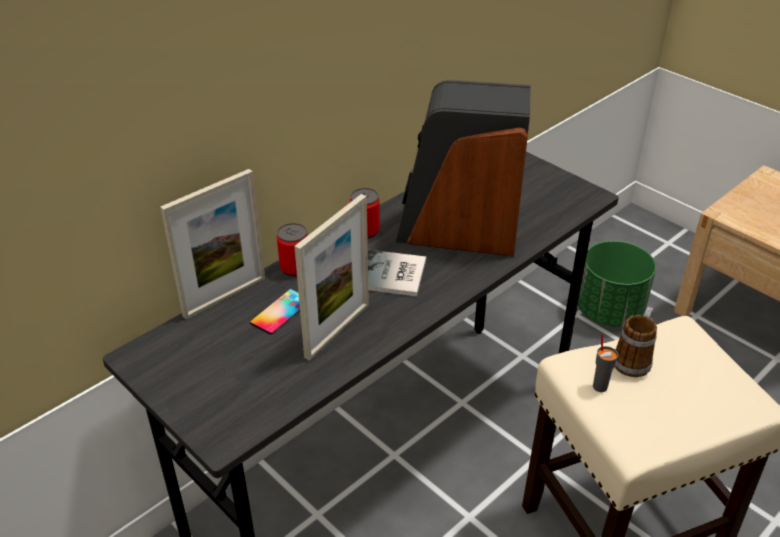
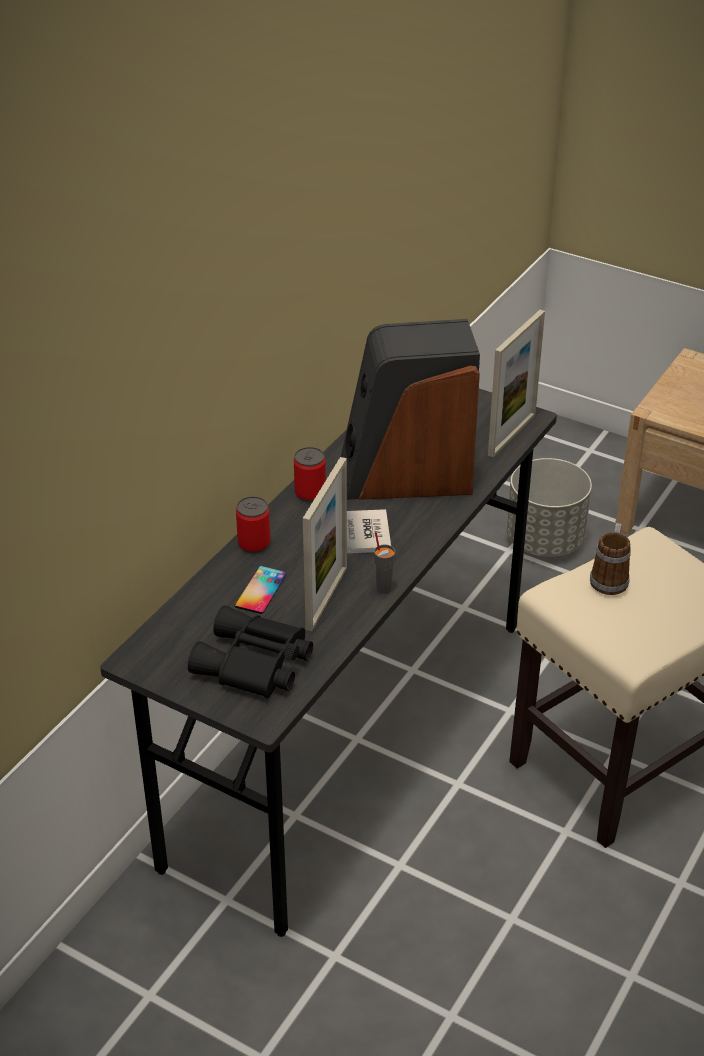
camera: 15 degrees left, 0 degrees up
picture frame [160,169,265,319] -> picture frame moved to [488,310,545,457]
green planter [578,241,656,327] -> grey planter [506,458,592,557]
grey cup [593,334,618,392] -> grey cup moved to [374,532,395,594]
none -> black binoculars [188,605,313,699]

